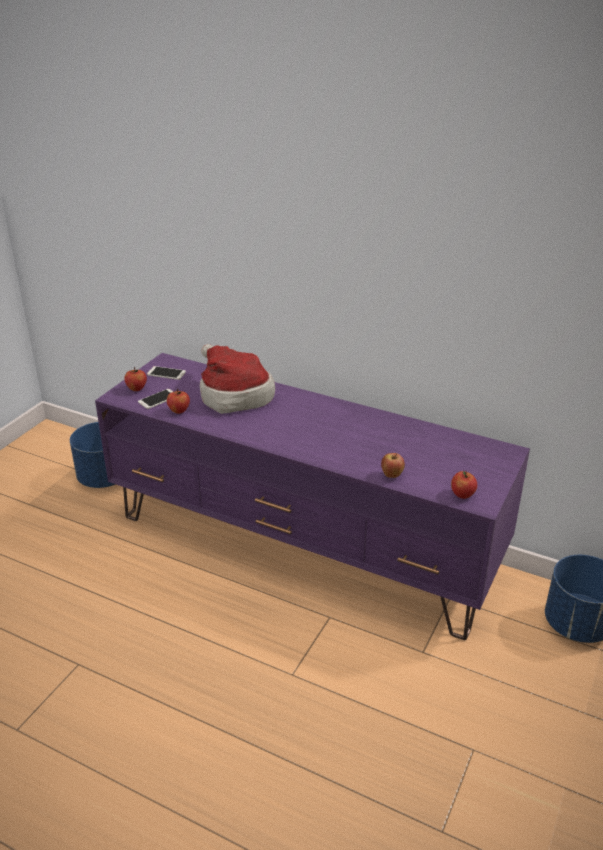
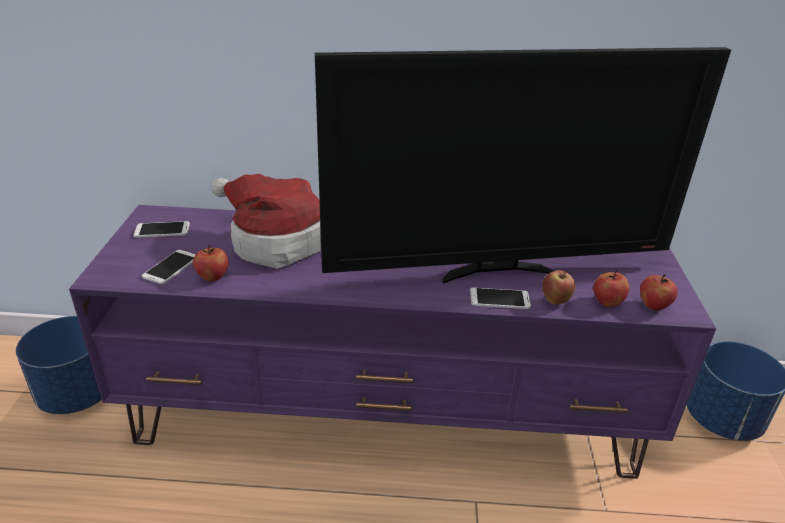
camera: 25 degrees left, 0 degrees up
apple [124,367,147,391] -> apple moved to [593,270,629,307]
none -> television [315,47,731,284]
none -> phone [470,287,531,309]

